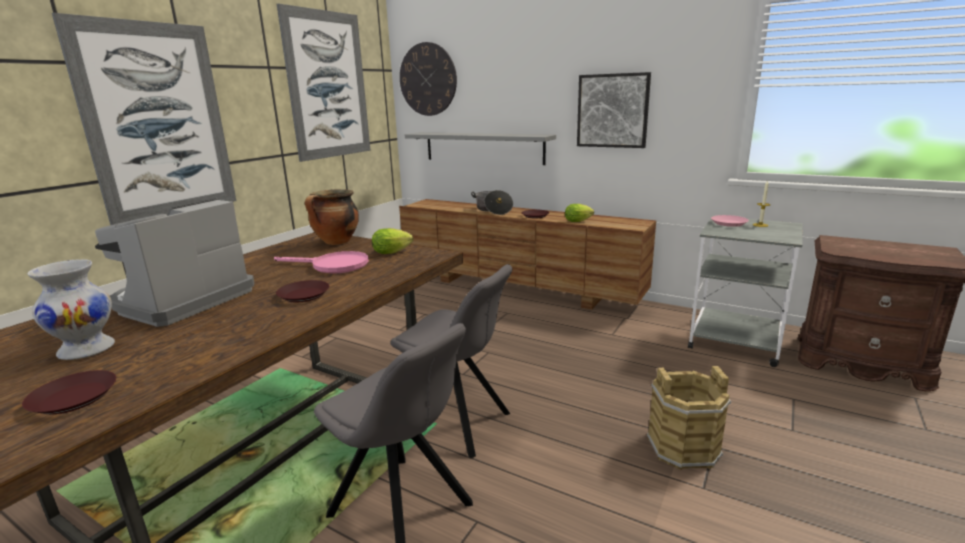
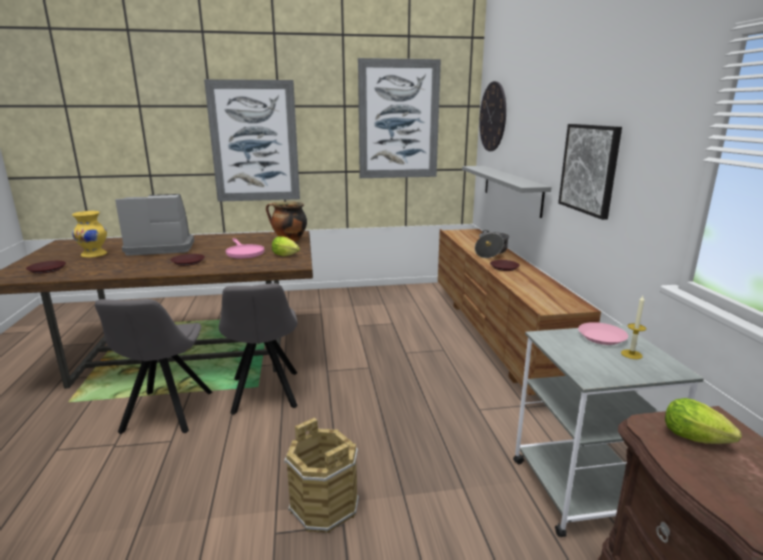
camera: 50 degrees right, 0 degrees up
white vase [28,259,115,360] -> yellow vase [72,211,107,258]
lettuce [565,204,594,222] -> lettuce moved to [665,398,742,444]

